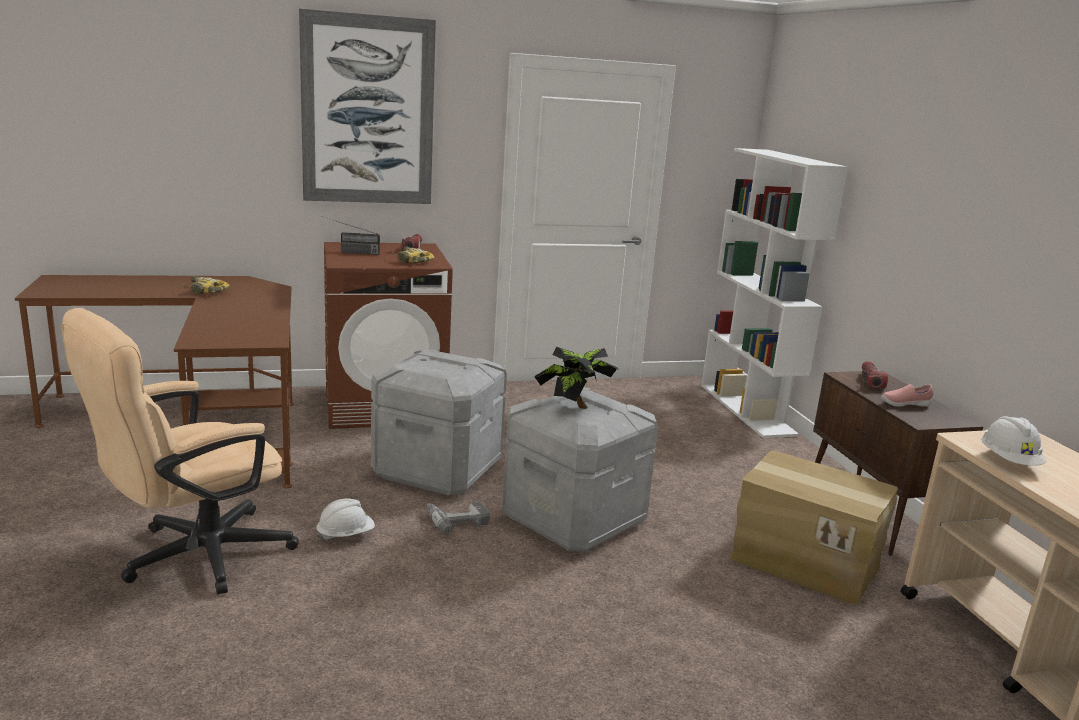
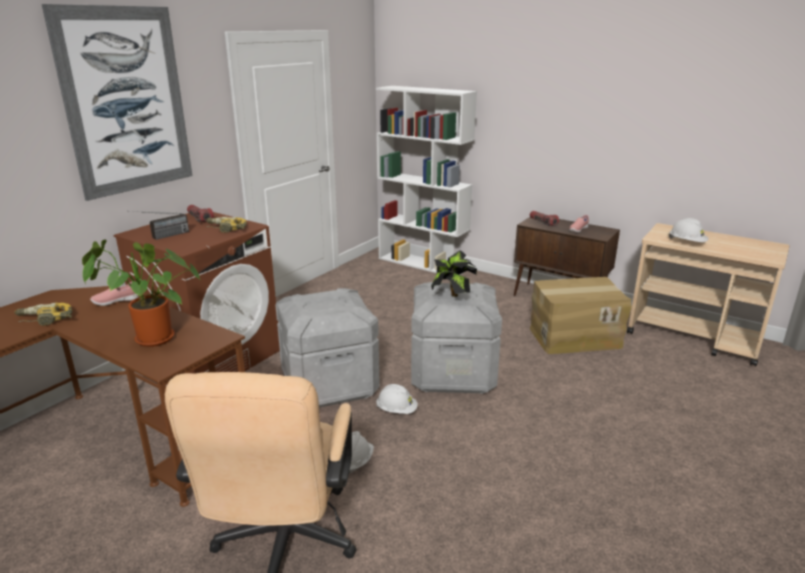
camera: 40 degrees left, 5 degrees up
power drill [427,502,490,534] -> white hard hat [376,384,418,414]
none -> potted plant [82,240,200,347]
none -> pink shoe [90,282,139,306]

